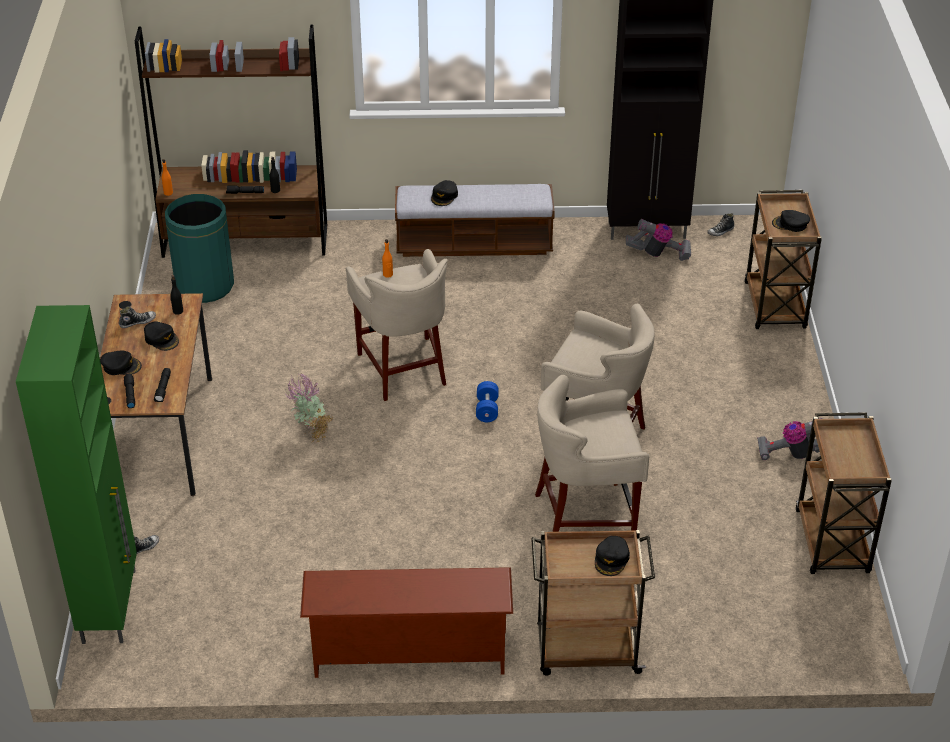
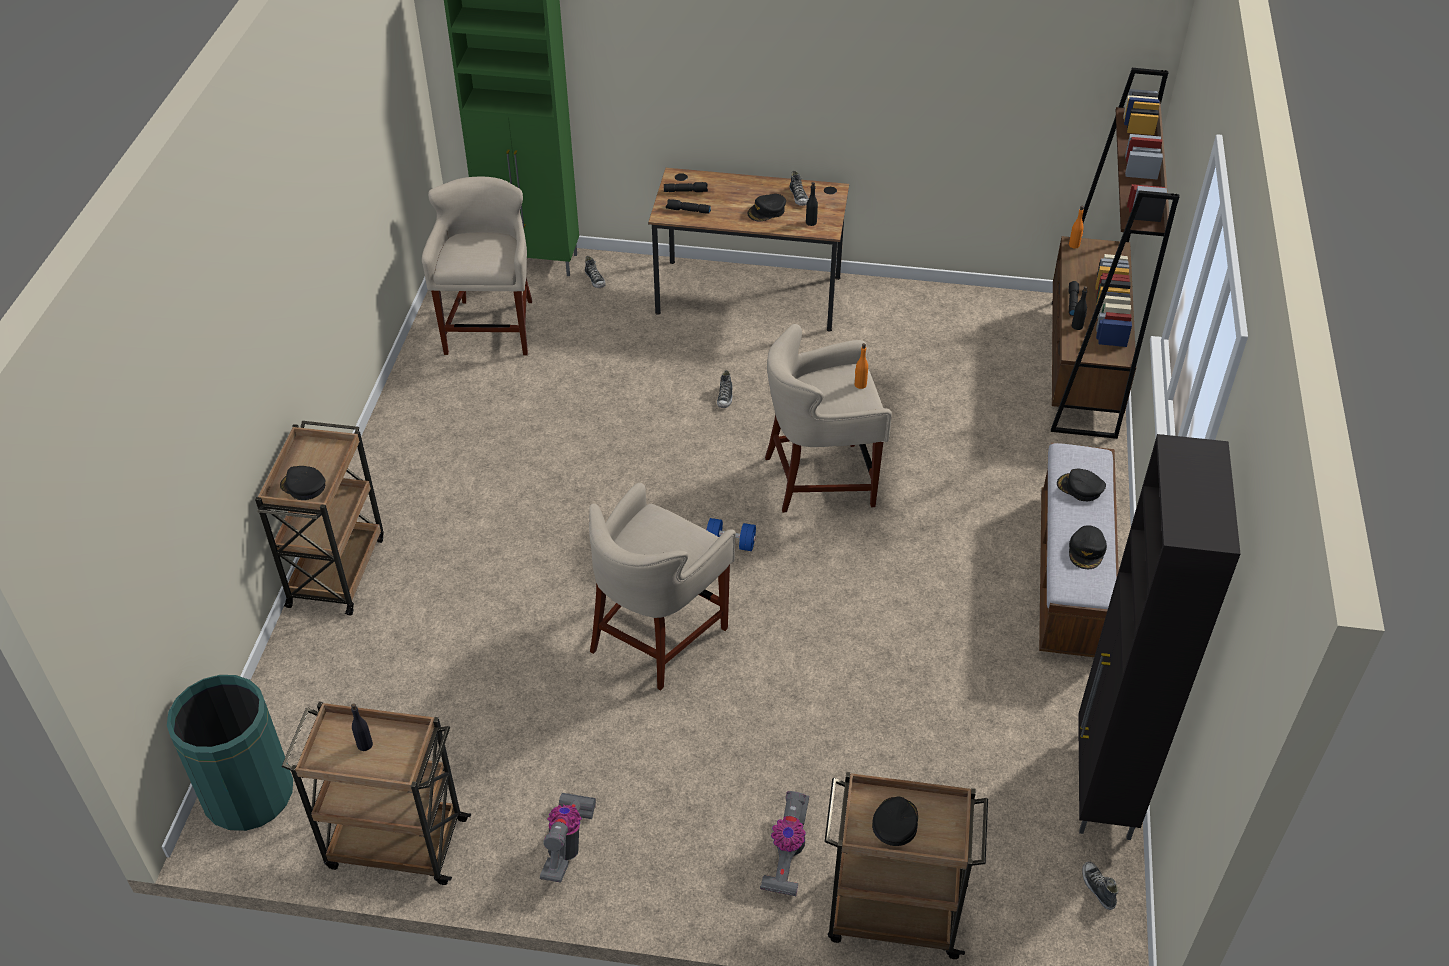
camera: 100 degrees right, 5 degrees up
black cap [100,350,142,375] -> black cap moved to [1069,525,1107,569]
green trash can [165,194,234,303] -> green trash can moved to [167,675,293,831]
potted plant [284,374,333,442] -> shoe [717,370,733,408]
brown shoe rack [300,567,513,678] -> none
beige stool [535,375,649,532] -> beige stool moved to [422,177,532,356]
vacuum cleaner [626,219,691,261] -> vacuum cleaner moved to [760,791,809,896]
none -> black bottle [351,703,373,751]

